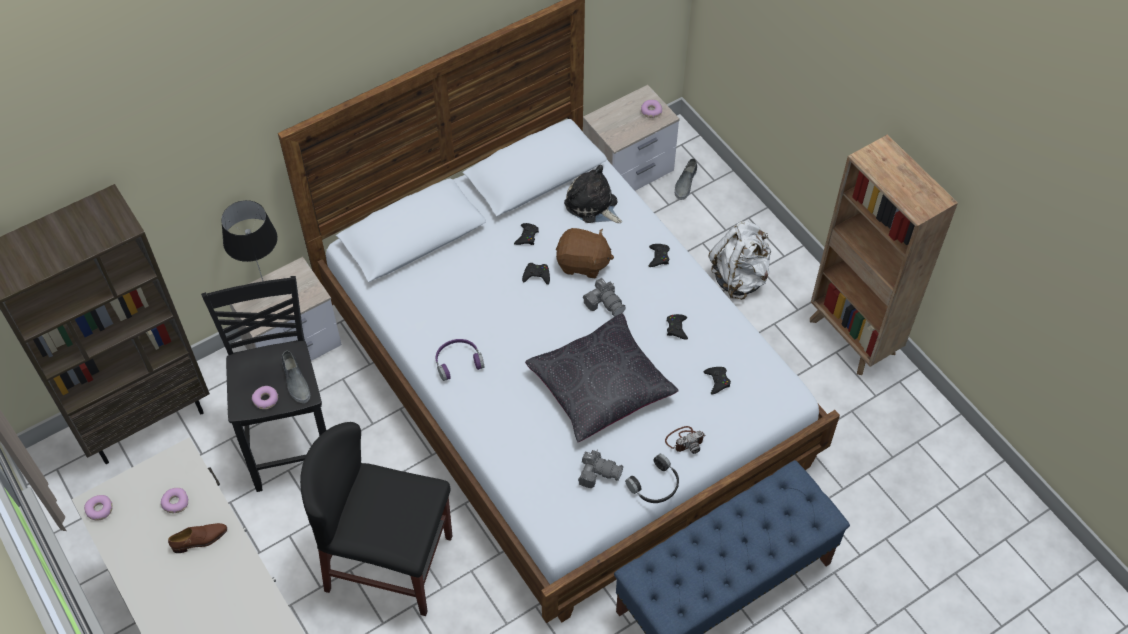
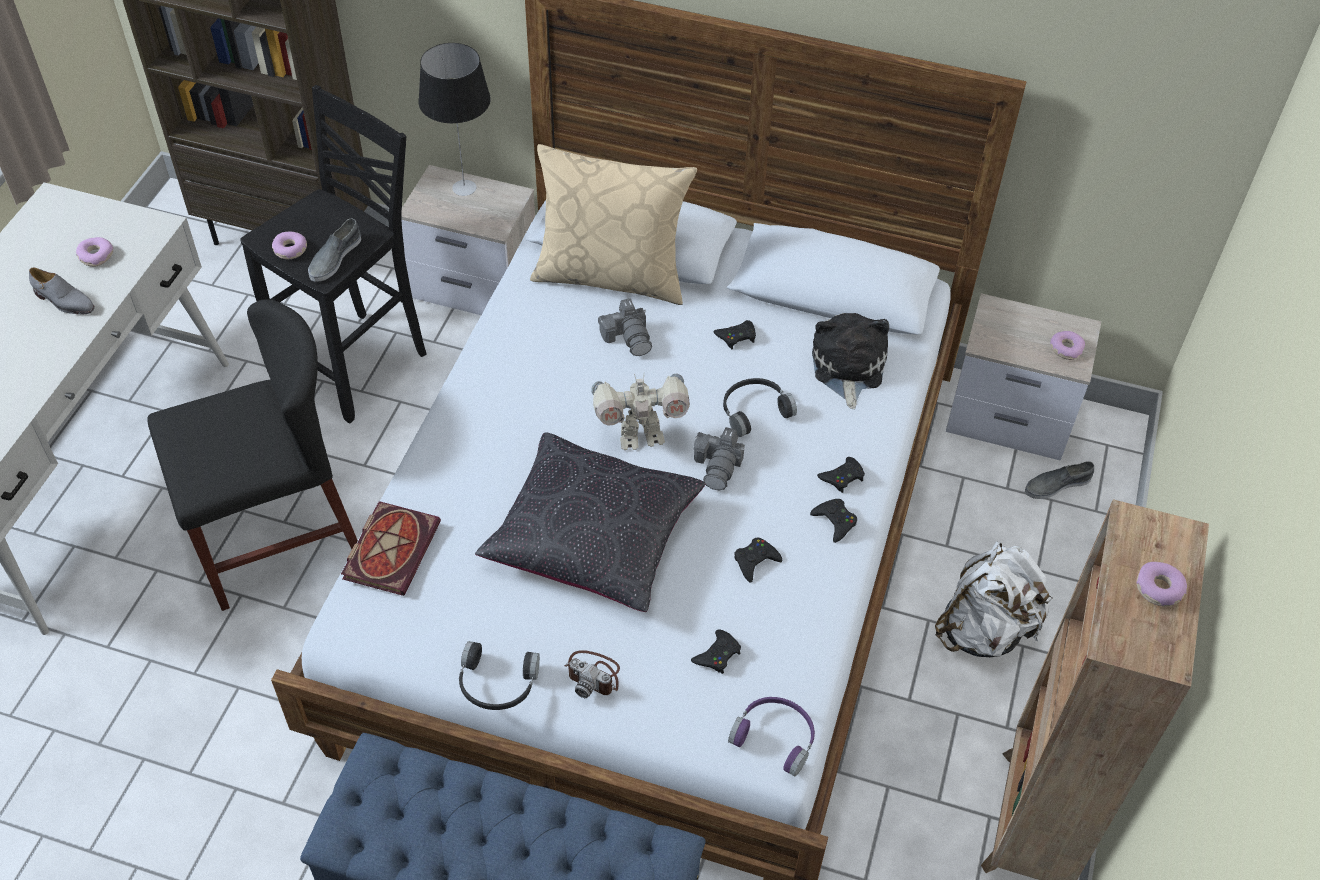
camera: 50 degrees right, 5 degrees down
donut [84,495,113,521] -> donut moved to [1136,562,1187,606]
brown shoe [168,523,227,553] -> grey shoe [29,268,95,314]
black chair [300,422,452,616] -> black chair turned 90 degrees clockwise [148,299,358,611]
purple headphones [436,339,484,381] -> purple headphones moved to [728,697,815,776]
black game controller [522,263,550,285] -> black game controller moved to [810,499,857,543]
brown plush toy [556,228,614,278] -> black headphones [723,378,797,437]
camera [578,450,623,488] -> camera moved to [598,299,652,356]
none -> book [341,501,441,596]
none -> beige pillow [530,144,697,305]
none -> toy robot [591,373,690,450]

